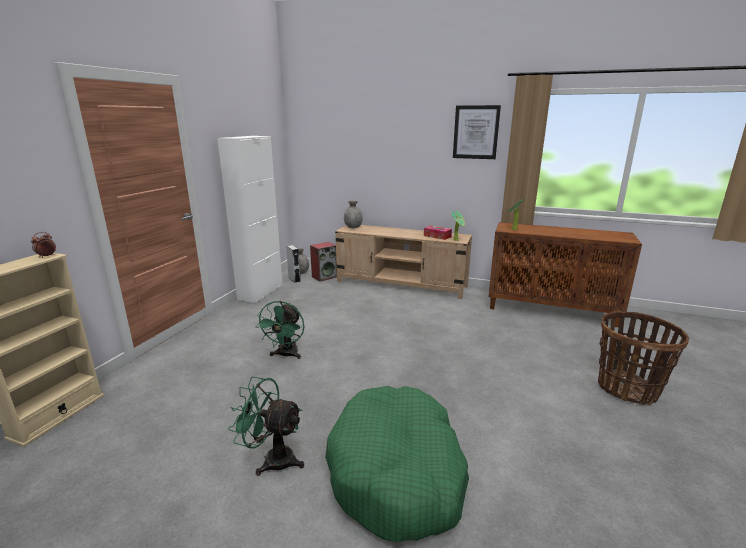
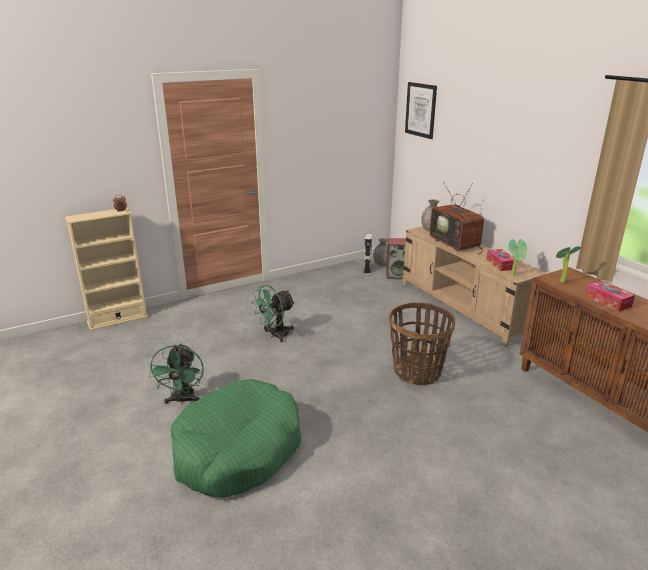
camera: 40 degrees right, 5 degrees up
white cabinet [217,136,283,303] -> none
green fan [228,376,304,476] -> green fan turned 150 degrees counterclockwise [149,343,204,405]
picture [453,105,501,159] -> picture moved to [405,82,437,139]
basket [598,311,689,405] -> basket moved to [389,302,455,385]
none -> television [430,182,484,255]
none -> tissue box [585,280,635,312]

